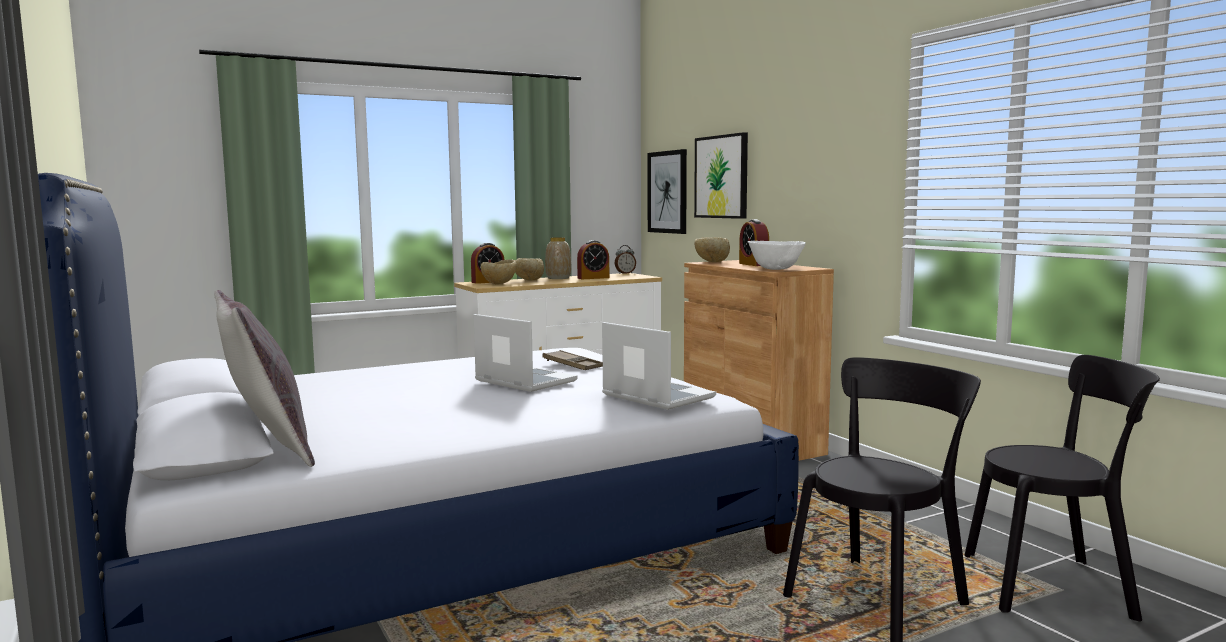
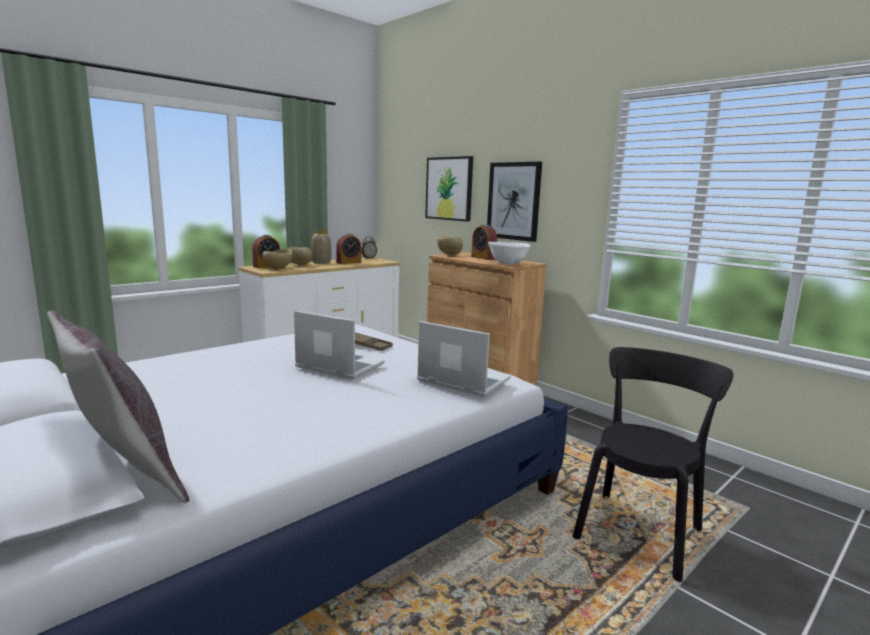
camera: 15 degrees left, 5 degrees up
picture [647,149,687,234] -> picture moved to [487,162,542,242]
black chair [965,355,1160,622] -> none

